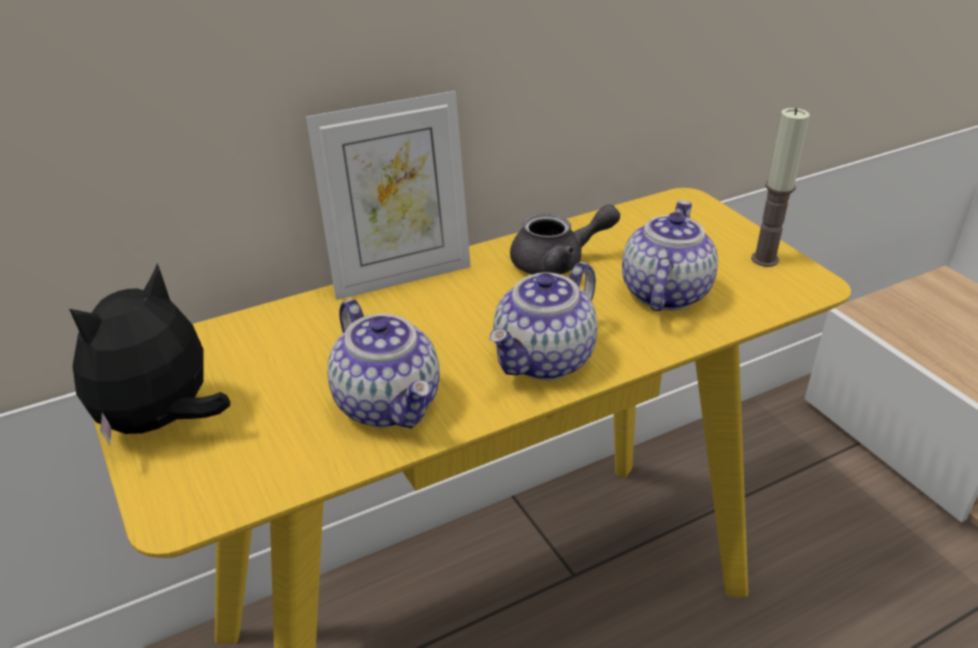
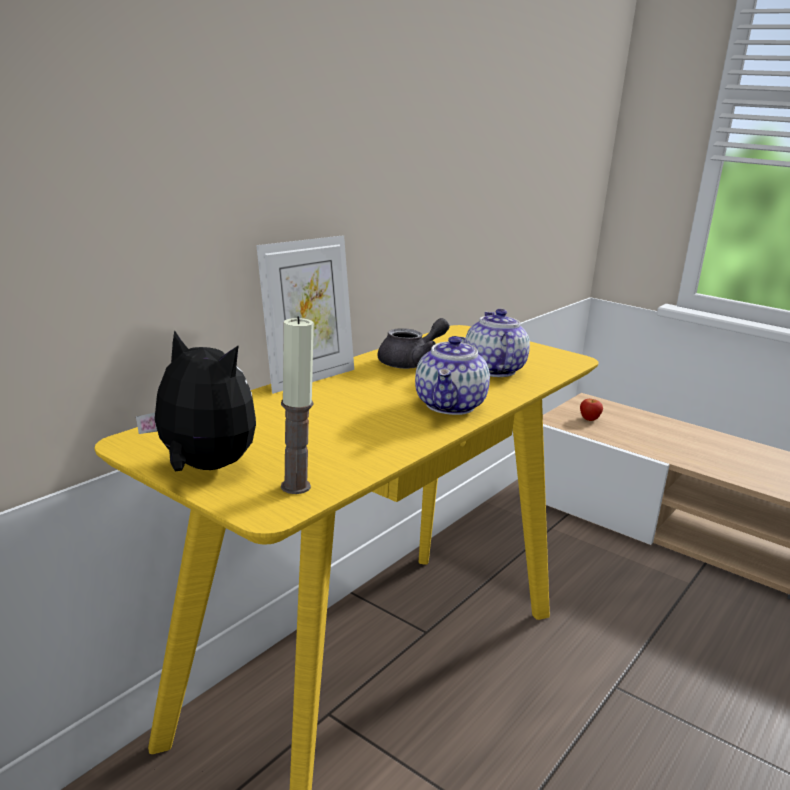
camera: 25 degrees left, 15 degrees down
plush toy [69,263,230,445] -> plush toy turned 105 degrees clockwise [136,330,256,471]
teapot [327,299,440,428] -> none
candle [751,108,810,267] -> candle moved to [281,316,314,494]
none -> apple [580,399,603,421]

